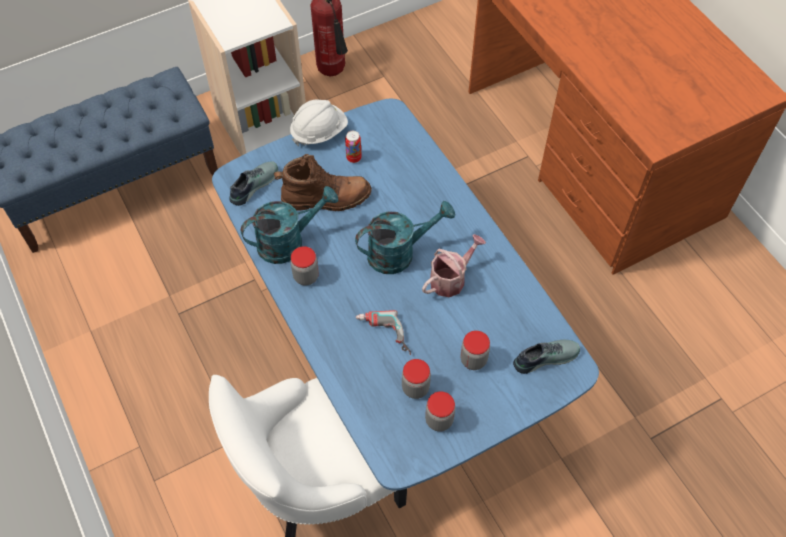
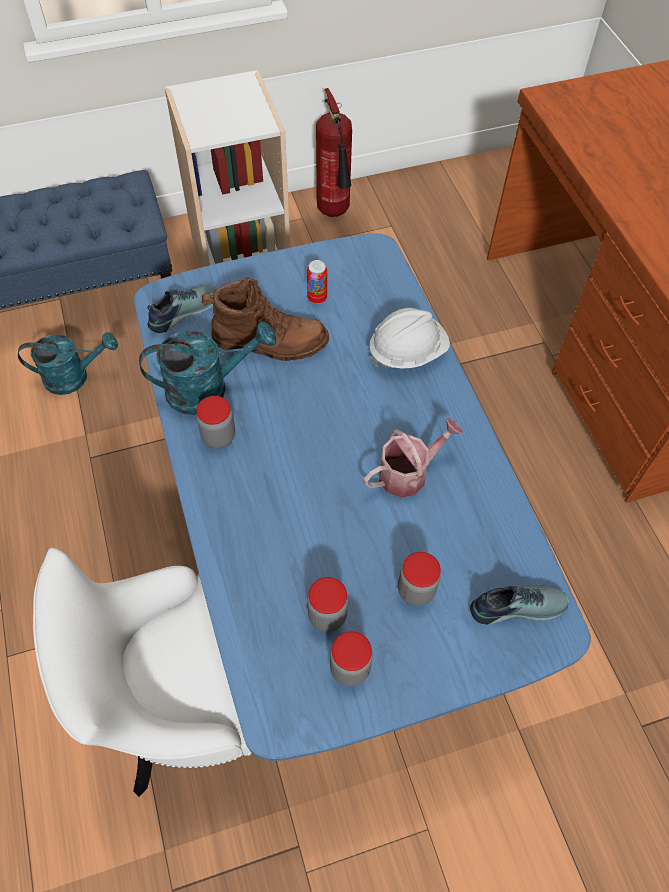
camera: 10 degrees right, 0 degrees up
white hard hat [290,99,348,146] -> white hard hat moved to [370,308,450,369]
turquoise watering can [355,201,455,274] -> turquoise watering can moved to [18,332,118,395]
power drill [356,310,411,355] -> none

